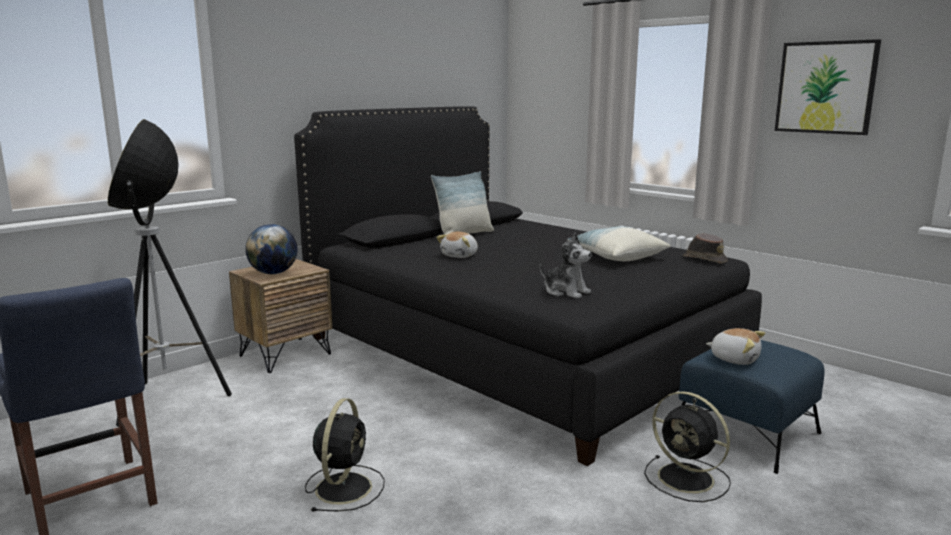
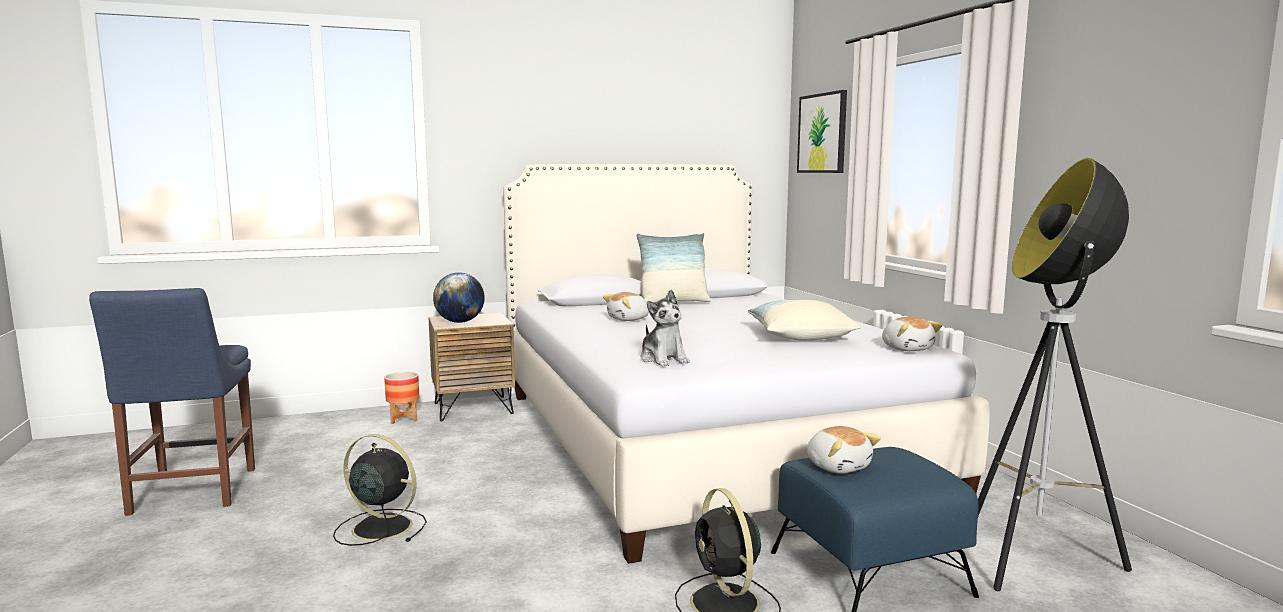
camera: 25 degrees right, 5 degrees down
floor lamp [108,119,232,427] -> floor lamp moved to [978,158,1132,591]
black bed [294,106,762,466] -> white bed [503,164,990,564]
black fan [305,398,385,512] -> black fan turned 105 degrees counterclockwise [333,434,427,546]
brown hat [682,233,728,264] -> plush toy [882,317,942,351]
picture [774,39,881,135] -> picture moved to [797,90,847,173]
none -> planter [384,371,419,424]

